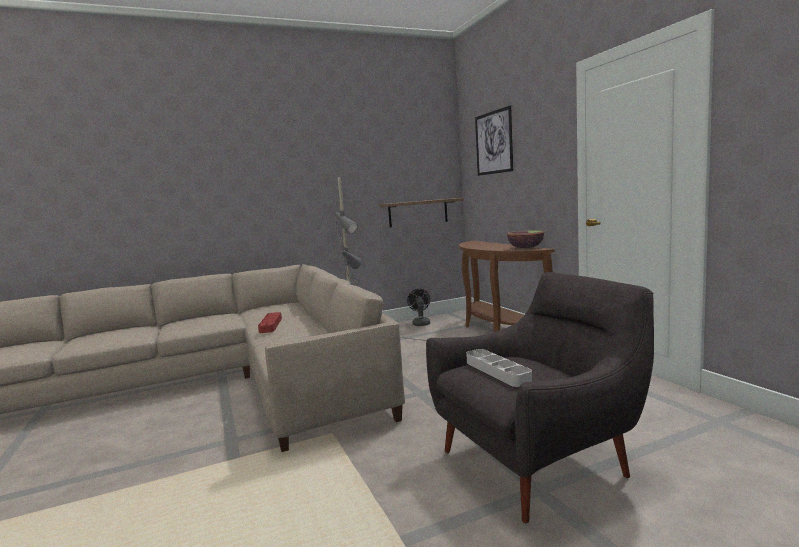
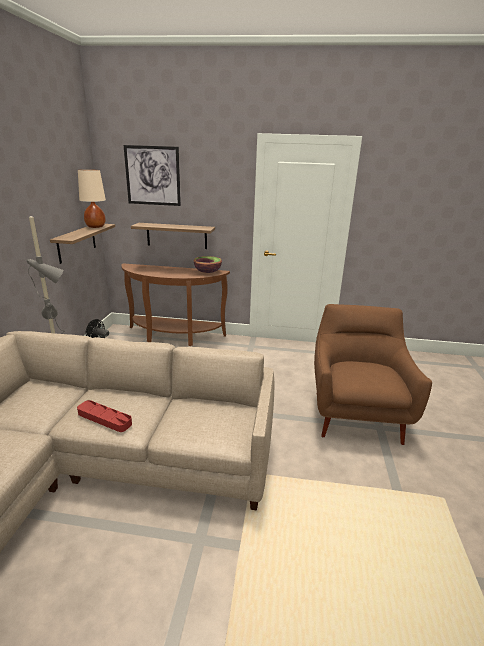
camera: 60 degrees left, 15 degrees up
grey armchair [426,272,654,523] -> brown armchair [314,304,432,445]
grey tray [466,349,532,387] -> none
none -> beige table lamp [78,169,106,228]
none -> shelf [131,223,215,249]

